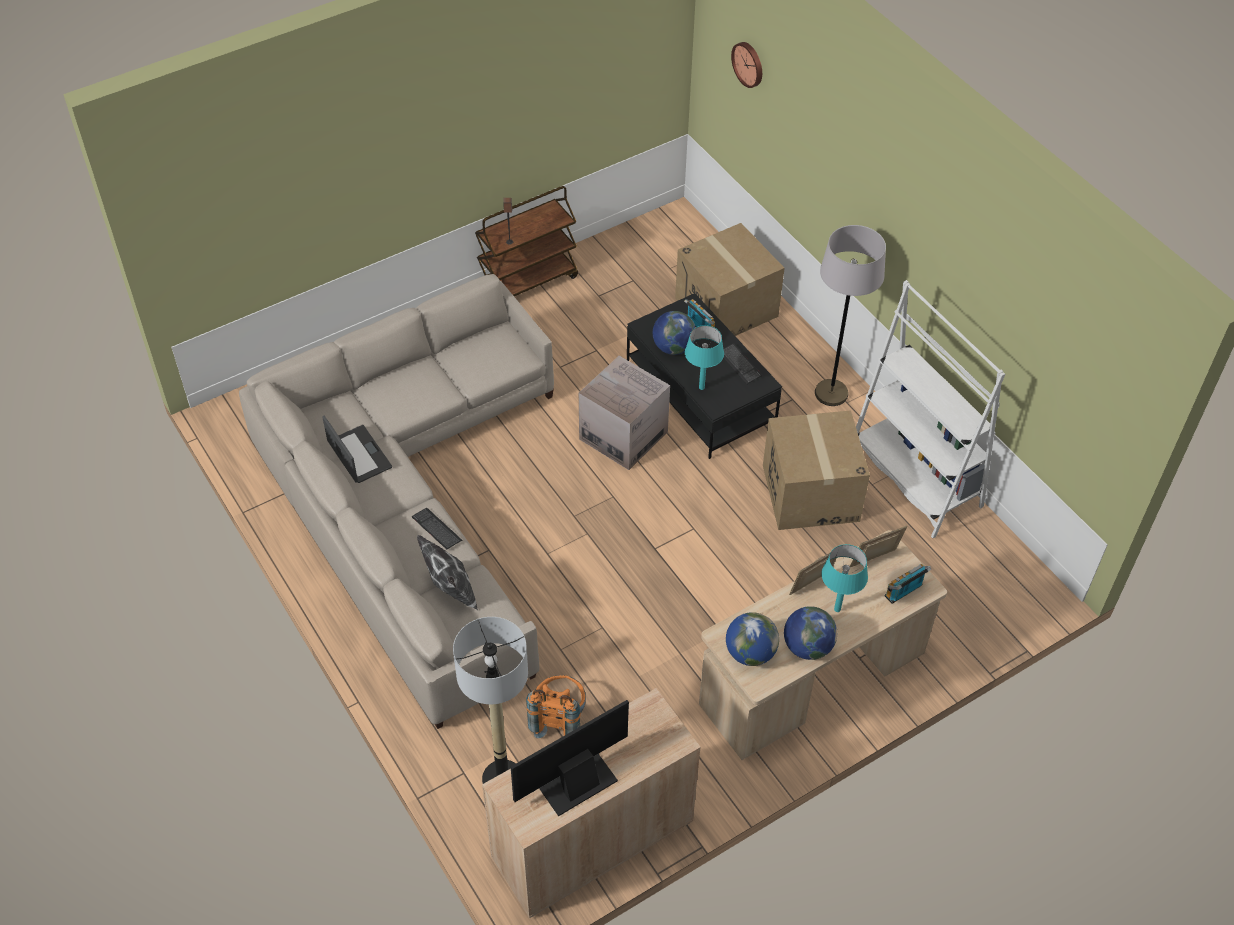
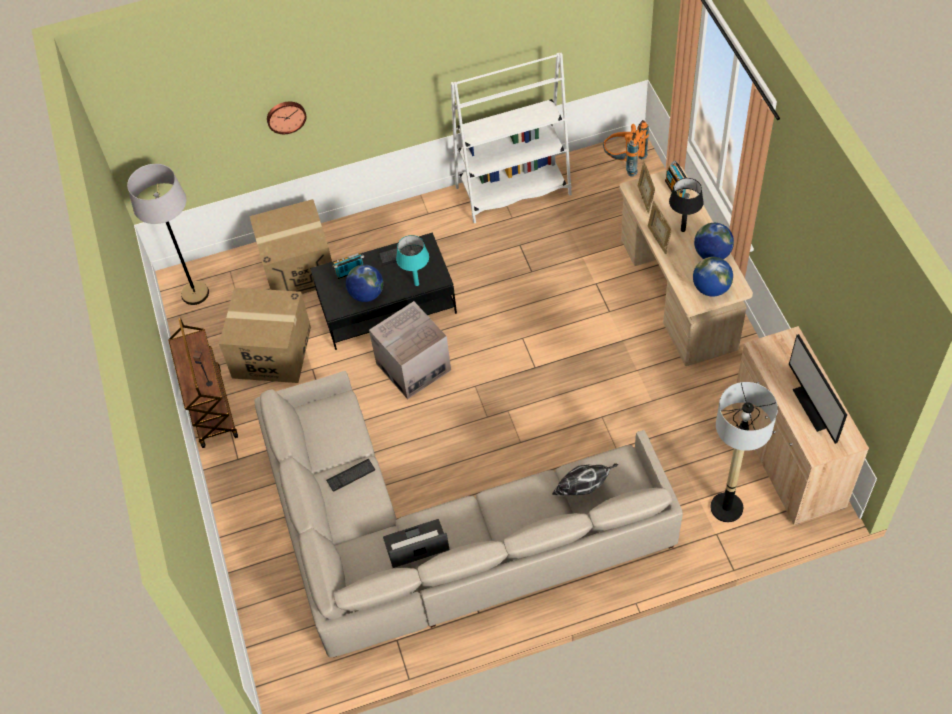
camera: 70 degrees left, 5 degrees up
keyboard [412,508,462,549] -> keyboard moved to [326,459,375,492]
orange backpack [526,675,586,738] -> orange backpack moved to [603,120,649,177]
wall clock [731,42,762,88] -> wall clock moved to [267,102,307,134]
cardboard box [763,410,870,530] -> cardboard box moved to [219,288,311,383]
grey floor lamp [815,225,886,406] -> grey floor lamp moved to [127,164,209,305]
turquoise table lamp [821,544,868,612] -> black table lamp [669,178,704,232]

